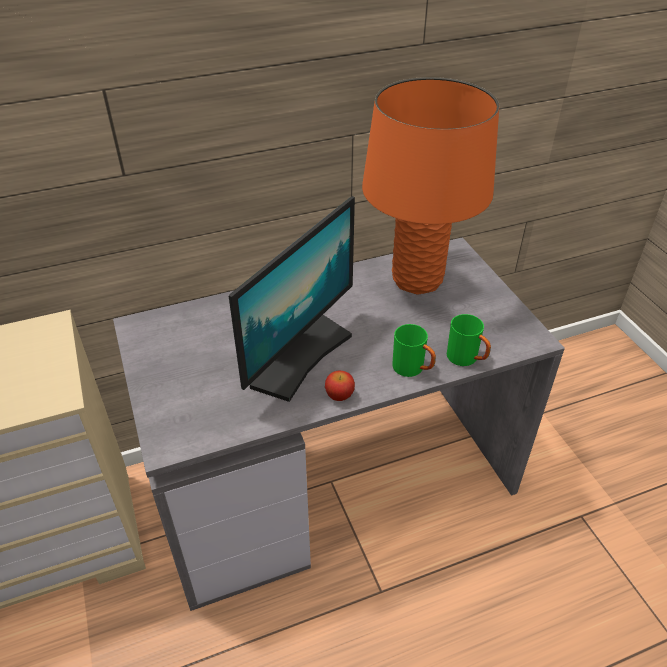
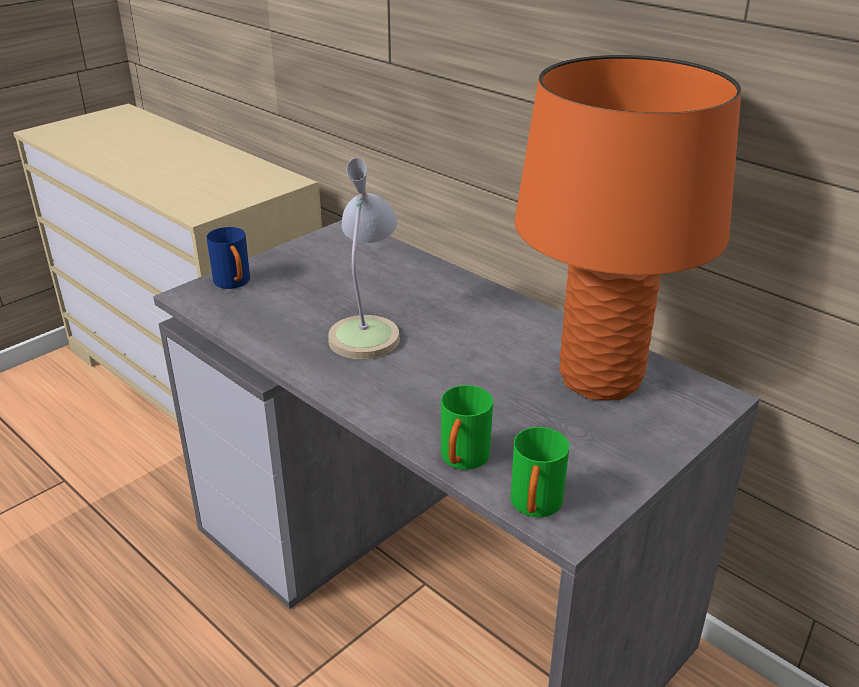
camera: 65 degrees right, 10 degrees down
monitor [229,196,355,402] -> table lamp [328,158,400,360]
apple [325,371,355,401] -> none
green mug [392,324,436,377] -> green mug moved to [511,427,570,517]
none -> blue mug [206,227,250,289]

